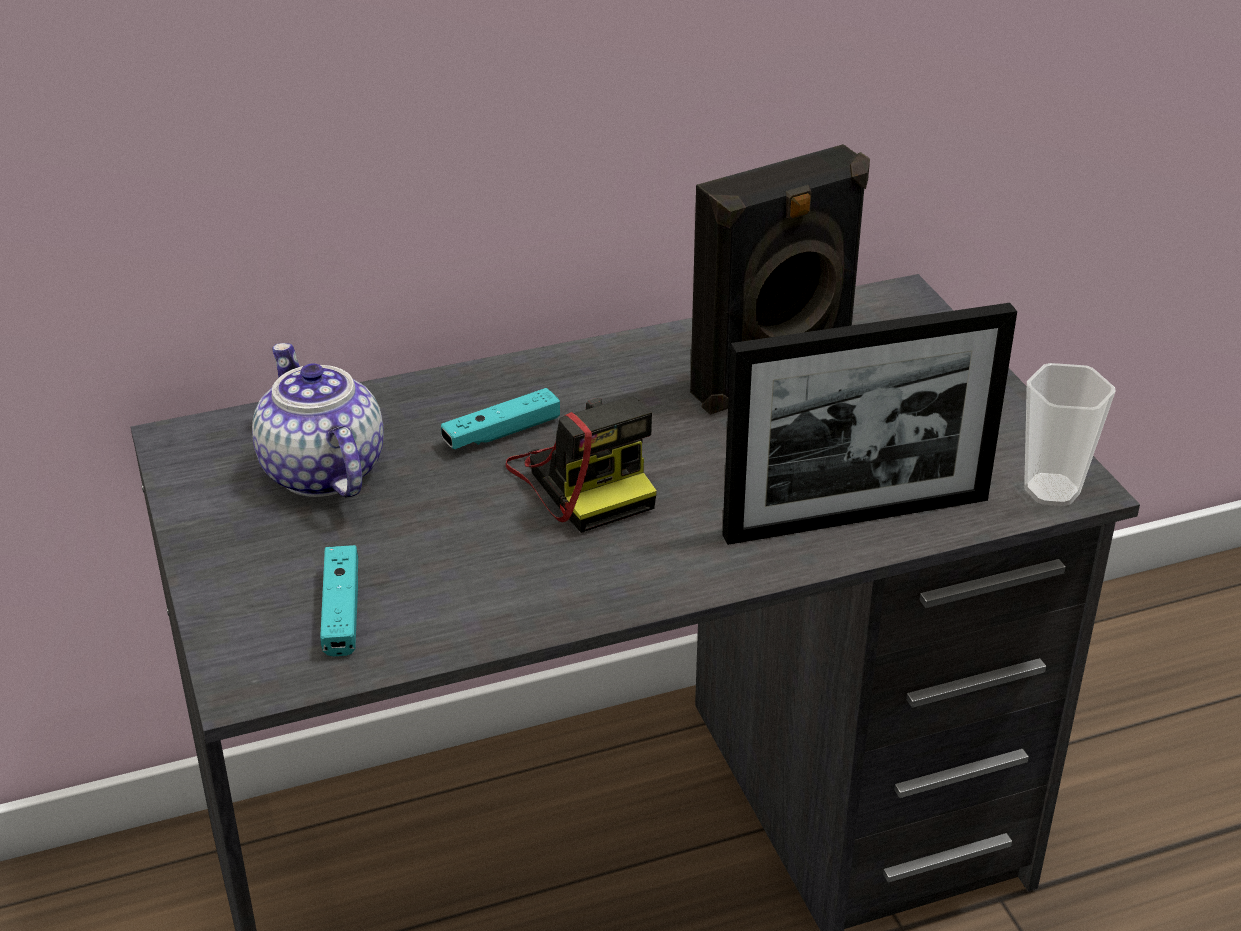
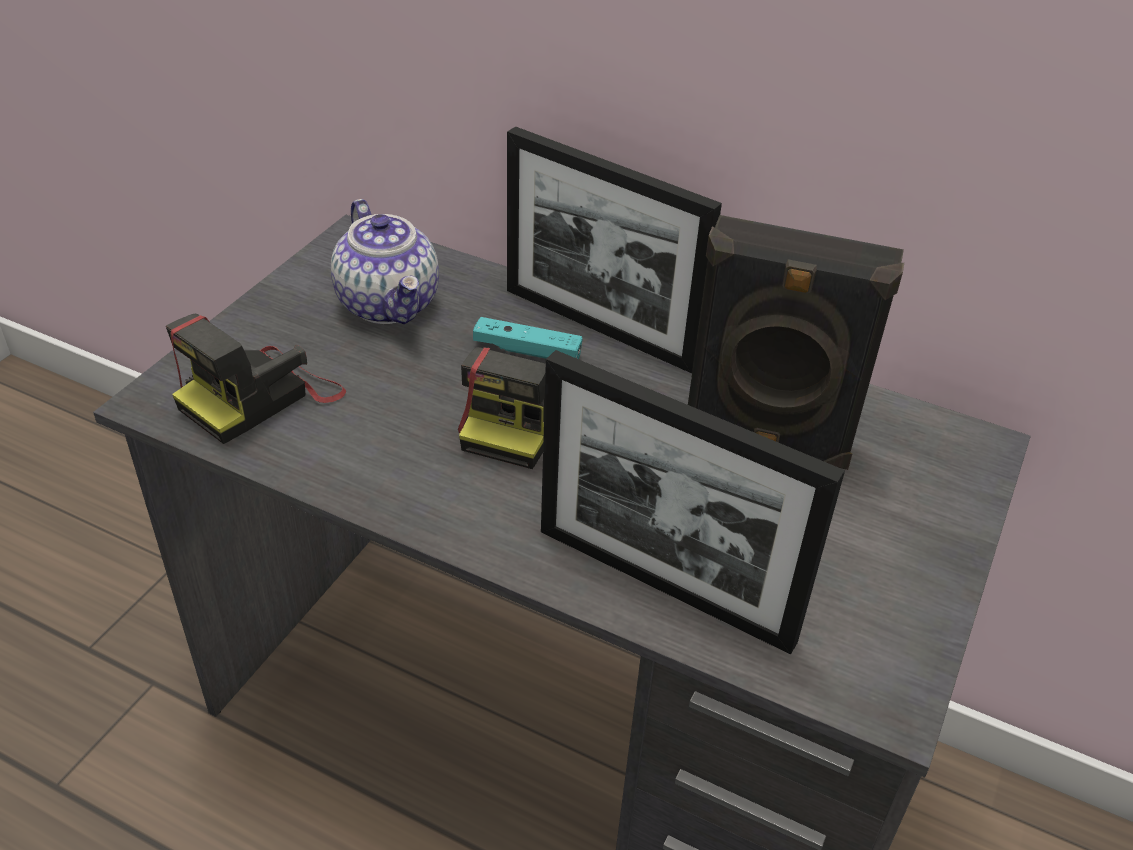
camera: 45 degrees right, 5 degrees up
teapot [252,343,384,498] -> teapot turned 135 degrees clockwise [331,199,439,325]
turquoise game controller [320,545,358,656] -> camera [166,314,346,444]
cup [1024,363,1116,506] -> none
none -> picture frame [507,126,722,373]

